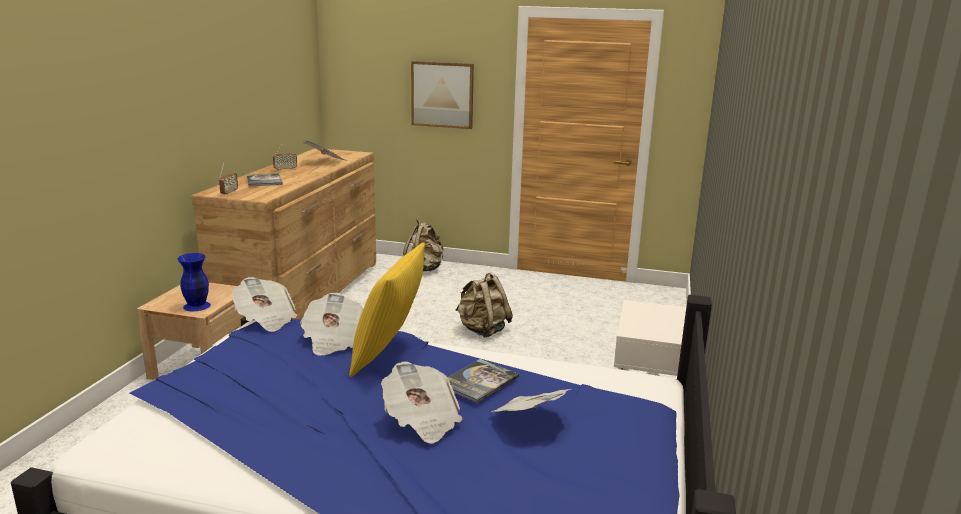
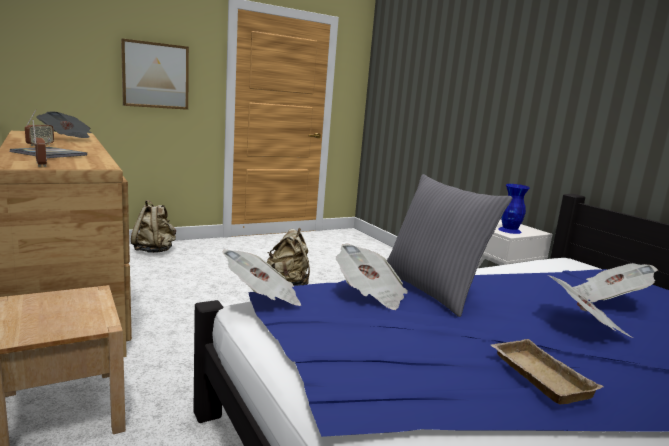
camera: 45 degrees left, 5 degrees down
blue vase [177,253,211,311] -> blue vase moved to [498,184,530,234]
yellow pillow [349,242,425,377] -> grey pillow [387,174,512,317]
book [448,359,519,403] -> none
none -> beige tray [491,339,603,405]

